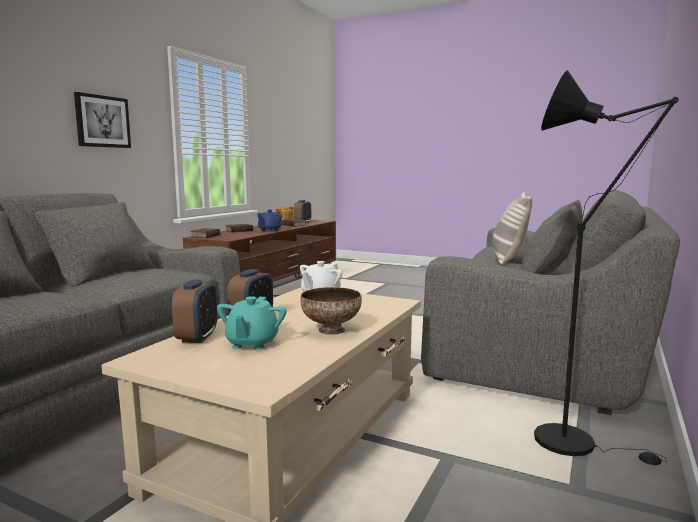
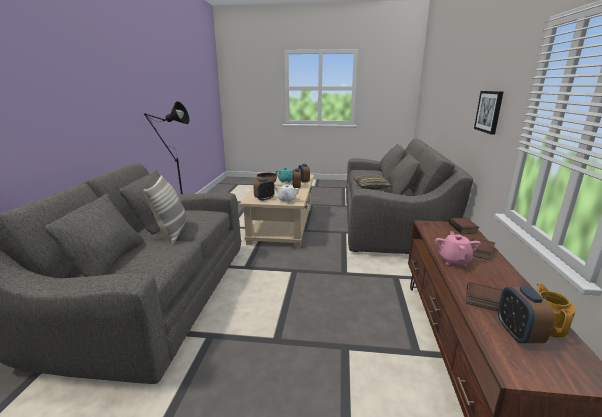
camera: 160 degrees right, 10 degrees up
blue teapot [257,210,282,232] -> pink teapot [435,231,481,266]
none -> alarm clock [254,179,275,201]
none -> pillow [353,175,391,189]

